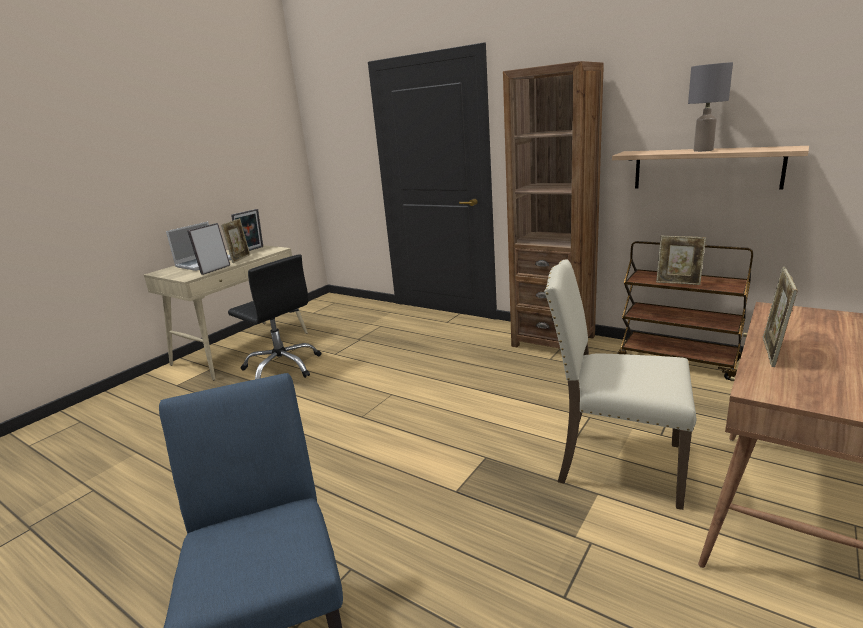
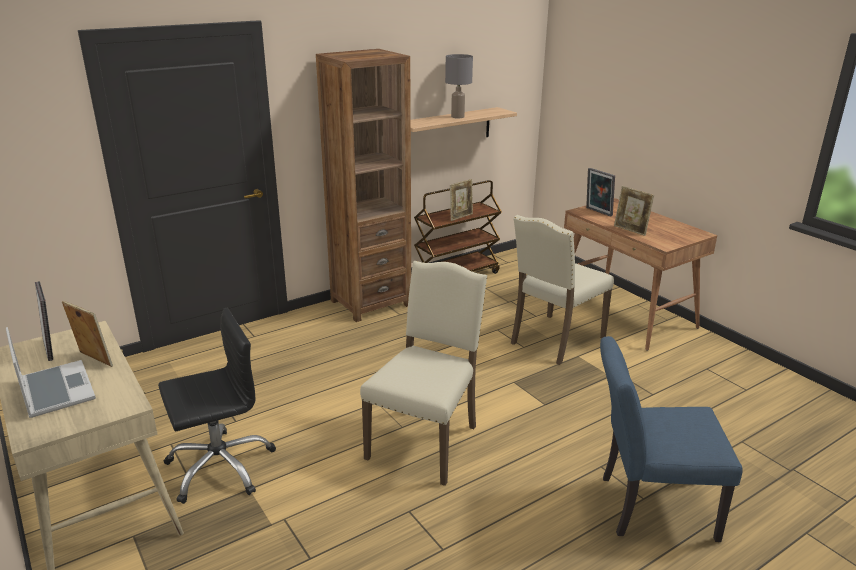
camera: 70 degrees left, 5 degrees up
picture frame [187,223,230,275] -> picture frame moved to [586,168,615,217]
none -> beige chair [360,261,487,486]

